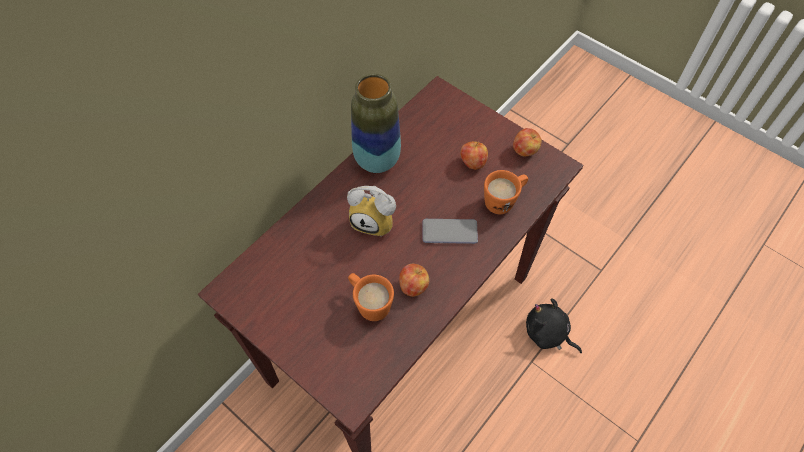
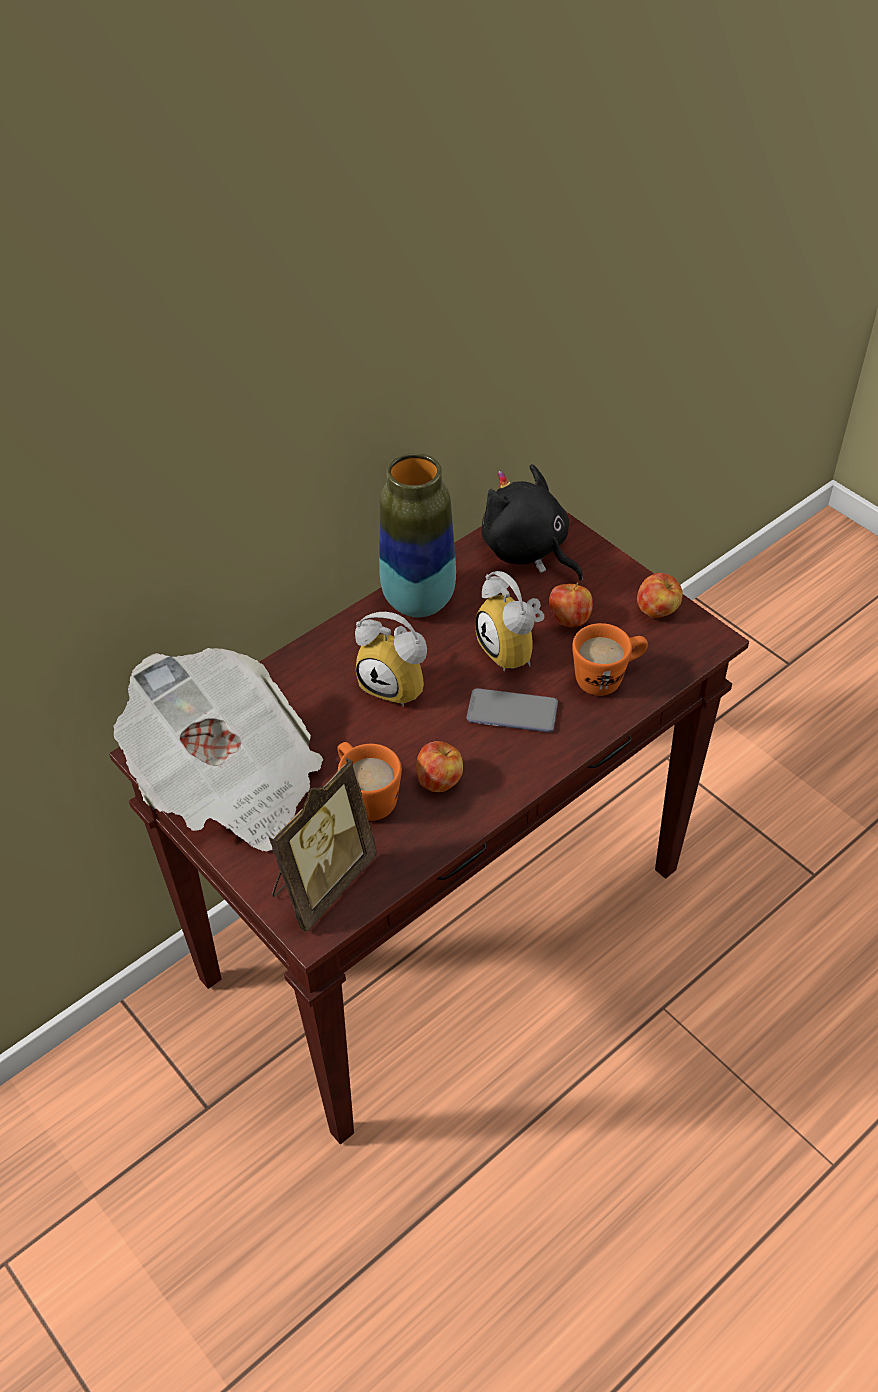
camera: 10 degrees right, 10 degrees down
black plush toy [526,298,582,353] -> black plush toy moved to [481,464,583,581]
none -> newspaper [113,648,323,851]
none -> picture frame [269,758,377,932]
none -> alarm clock [475,571,544,671]

